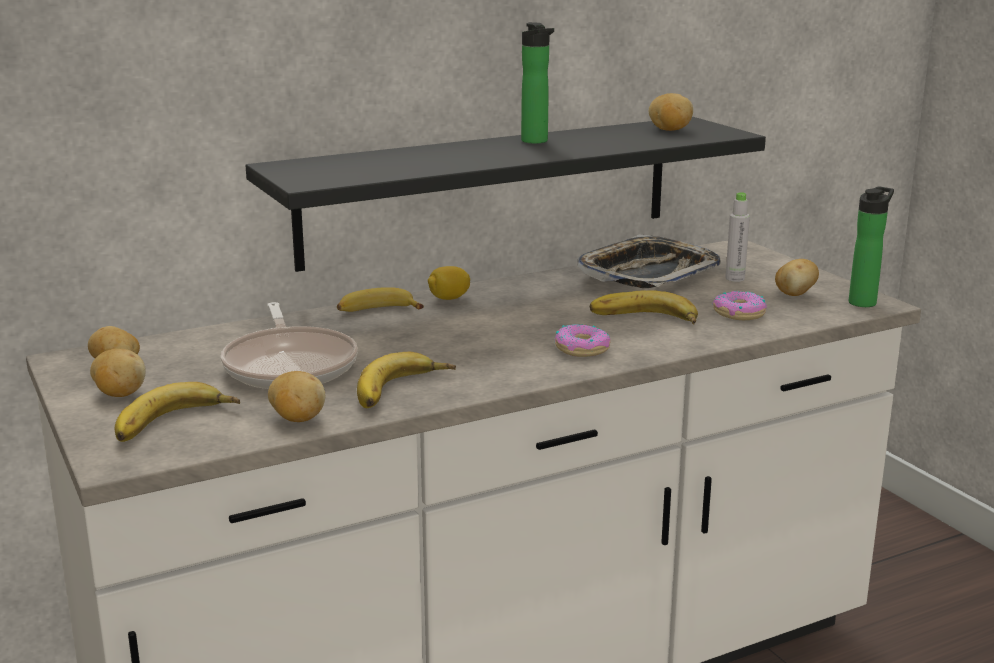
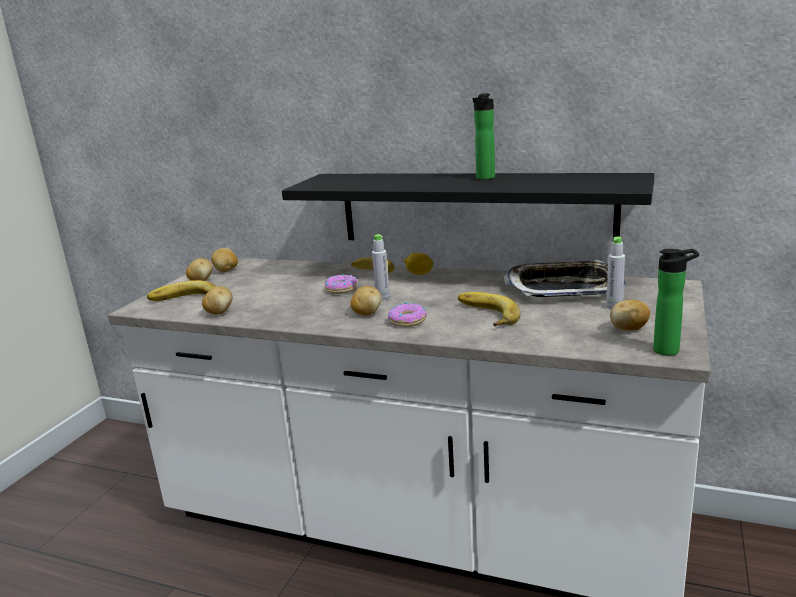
camera: 50 degrees right, 0 degrees up
frying pan [221,302,358,389] -> none
banana [357,352,456,408] -> none
potato [649,93,693,131] -> potato moved to [350,286,381,316]
donut [712,291,767,320] -> donut moved to [325,274,358,294]
none -> grey bottle [372,234,390,300]

